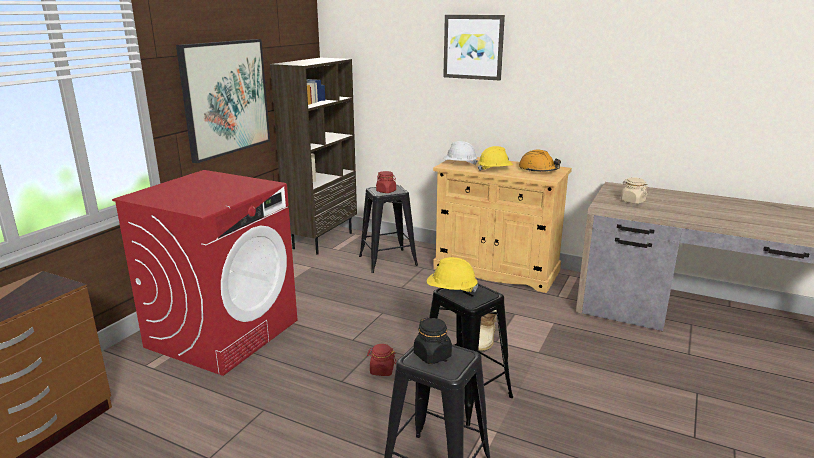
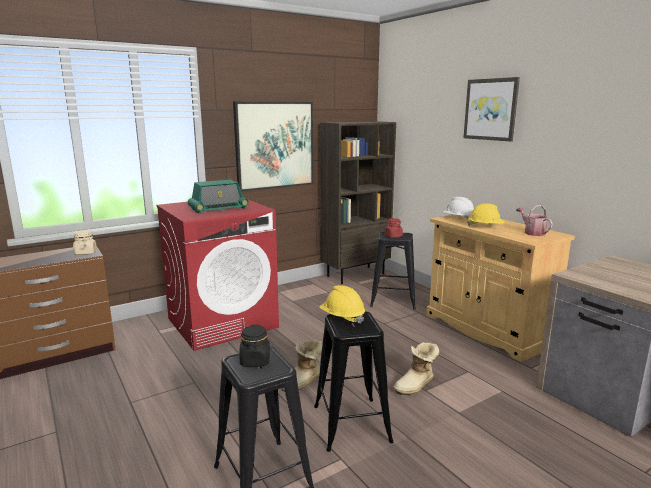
camera: 30 degrees right, 5 degrees down
red jar [367,344,396,376] -> boot [280,339,323,392]
orange hard hat [519,150,561,172] -> watering can [516,205,553,236]
beige jar [621,178,648,204] -> beige jar moved to [73,230,97,255]
none -> radio [188,180,249,214]

